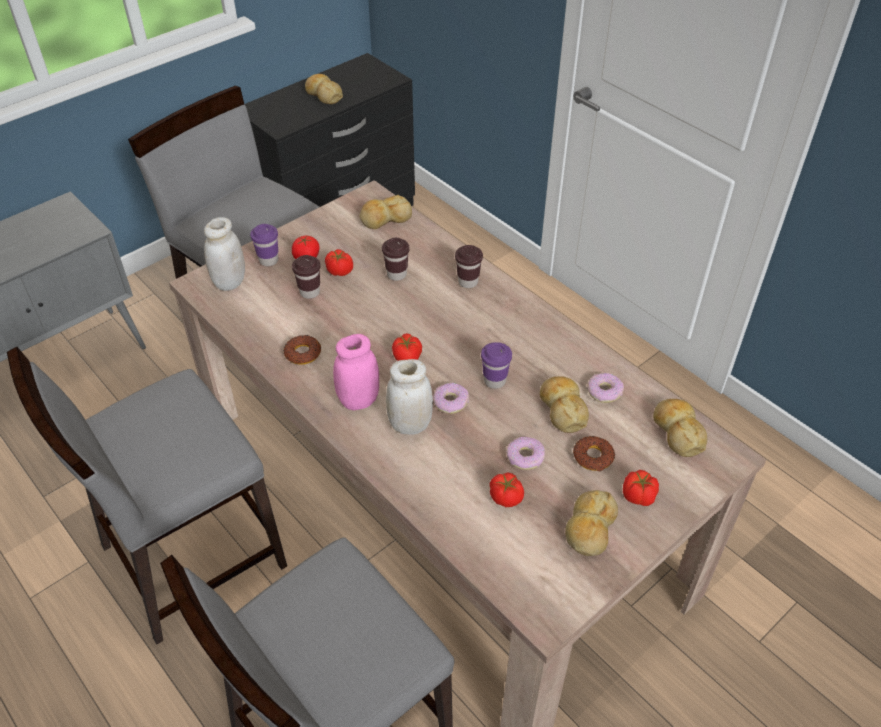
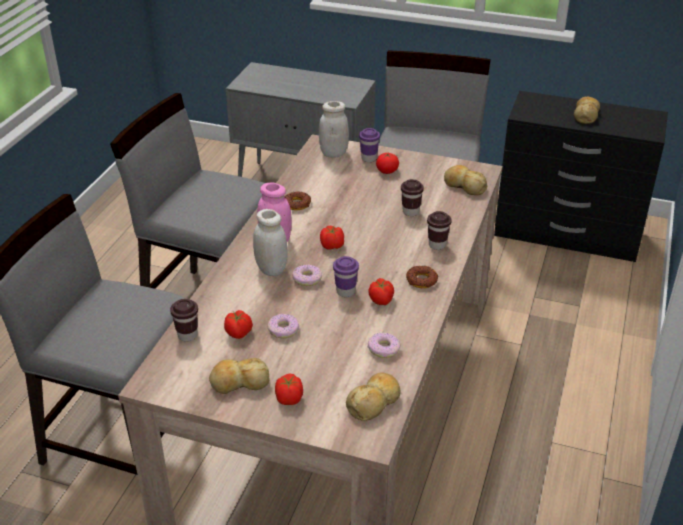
camera: 60 degrees right, 10 degrees down
brown cup [292,255,320,299] -> brown cup moved to [170,299,198,342]
tomato [325,249,353,276] -> tomato moved to [368,278,394,305]
bread [540,376,589,433] -> none
donut [573,436,615,472] -> donut moved to [406,266,438,288]

